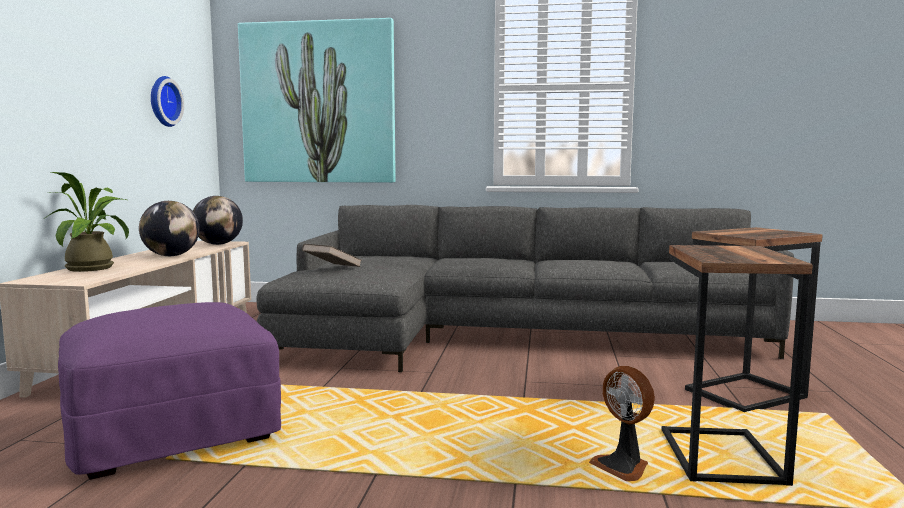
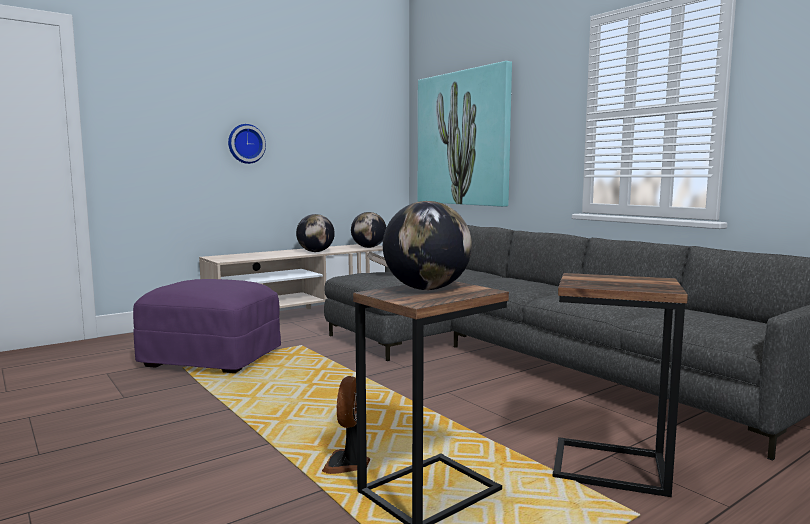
camera: 45 degrees right, 0 degrees up
potted plant [44,172,129,272] -> none
wall clock [151,76,184,127] -> wall clock moved to [228,124,266,164]
none -> globe [383,201,472,290]

